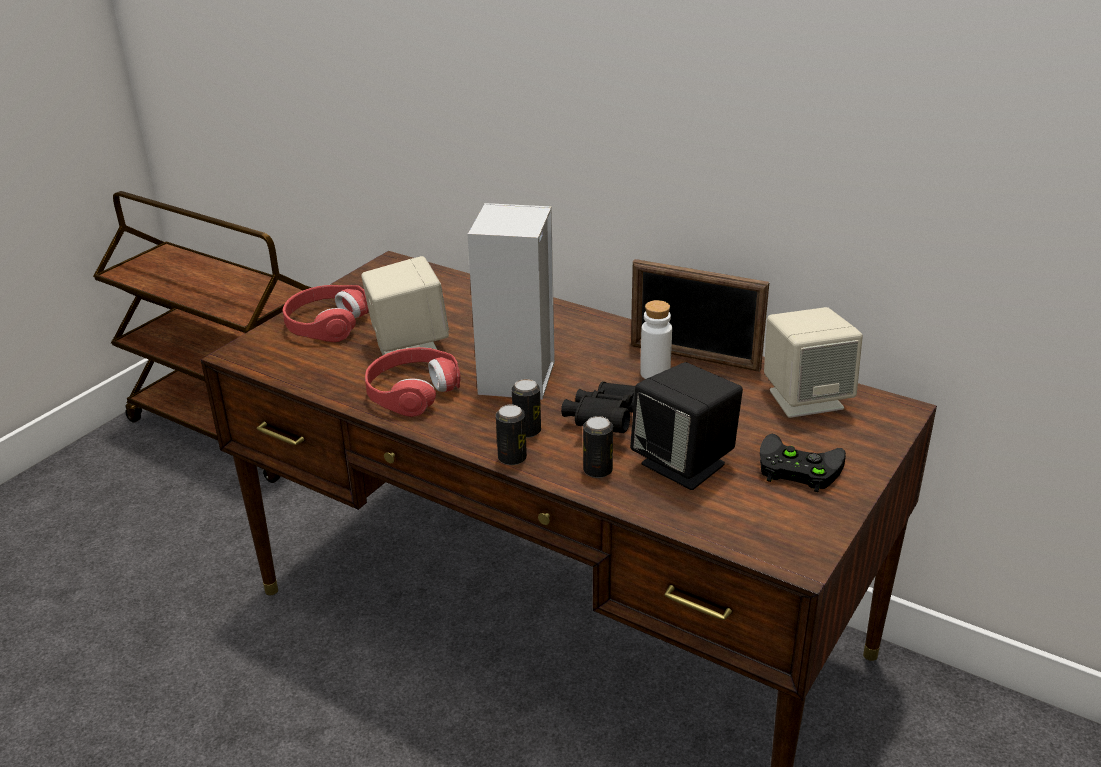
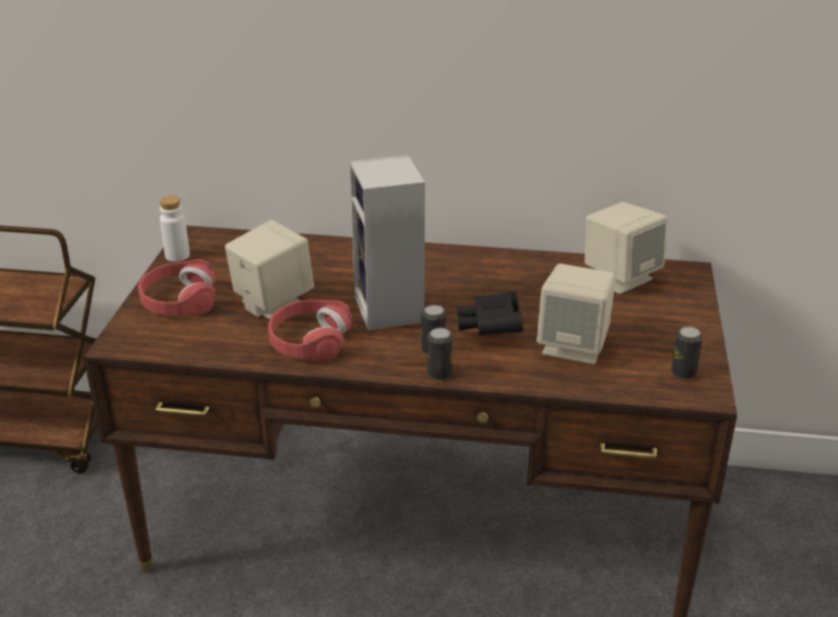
camera: 25 degrees left, 0 degrees up
can [583,416,613,478] -> can moved to [671,327,703,379]
black speaker [630,362,743,490] -> beige speaker [537,264,616,364]
picture frame [631,259,769,372] -> none
white bottle [640,300,672,379] -> white bottle moved to [160,196,190,262]
black game controller [760,434,846,492] -> none

